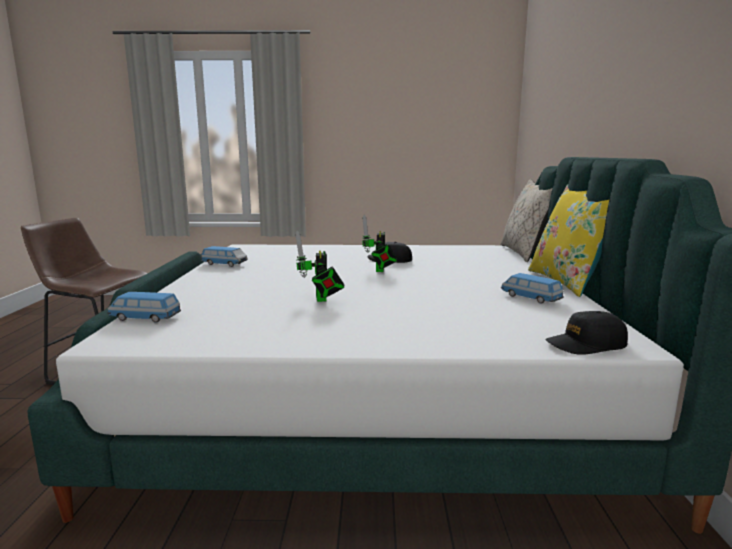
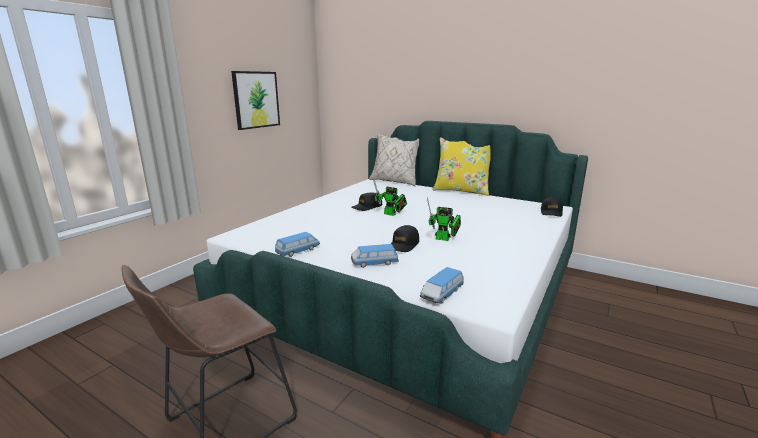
camera: 60 degrees left, 5 degrees up
toy car [501,273,564,304] -> toy car moved to [351,244,399,268]
none -> picture [231,71,280,130]
none -> black cap [391,225,419,252]

